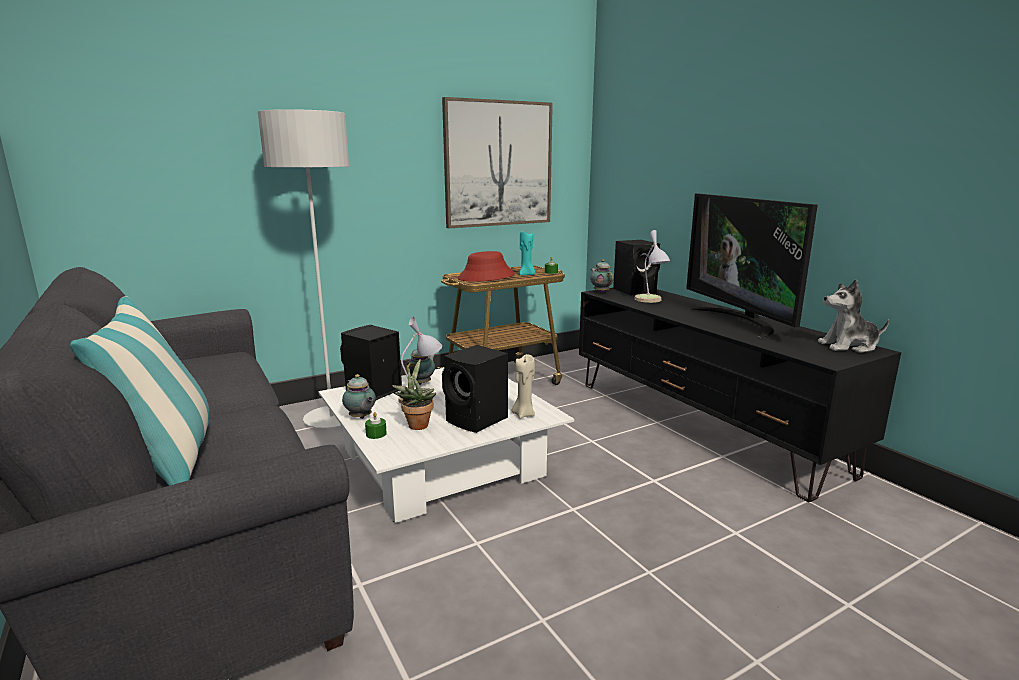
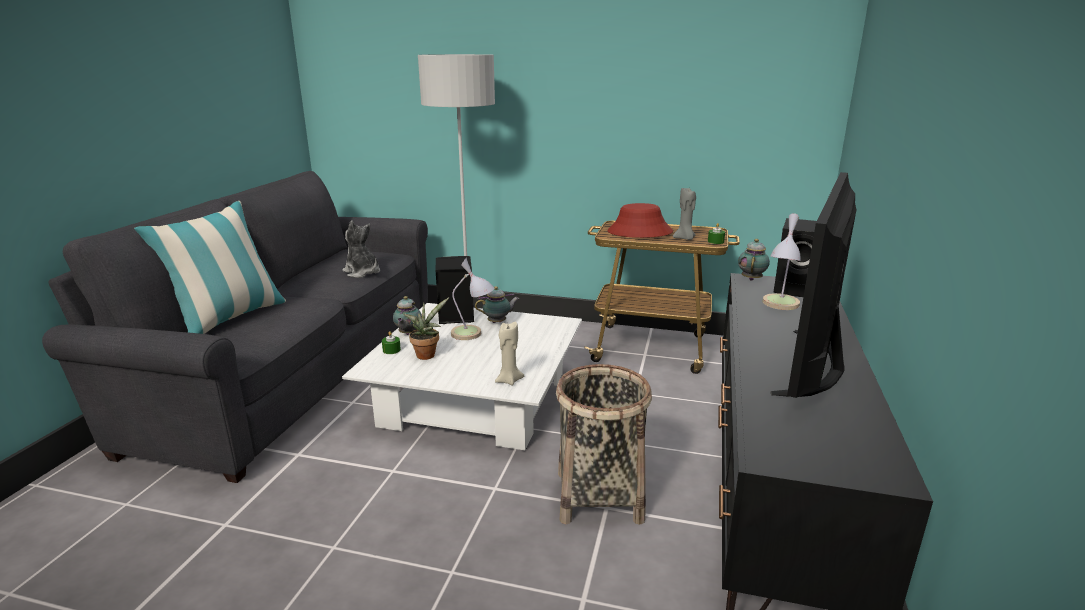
camera: 45 degrees right, 5 degrees up
picture [442,97,553,228] -> none
black speaker [442,345,508,433] -> none
turquoise candle [519,230,535,275] -> grey candle [673,188,696,240]
plush toy [818,279,889,353] -> plush toy moved to [343,220,380,278]
none -> basket [556,364,652,525]

